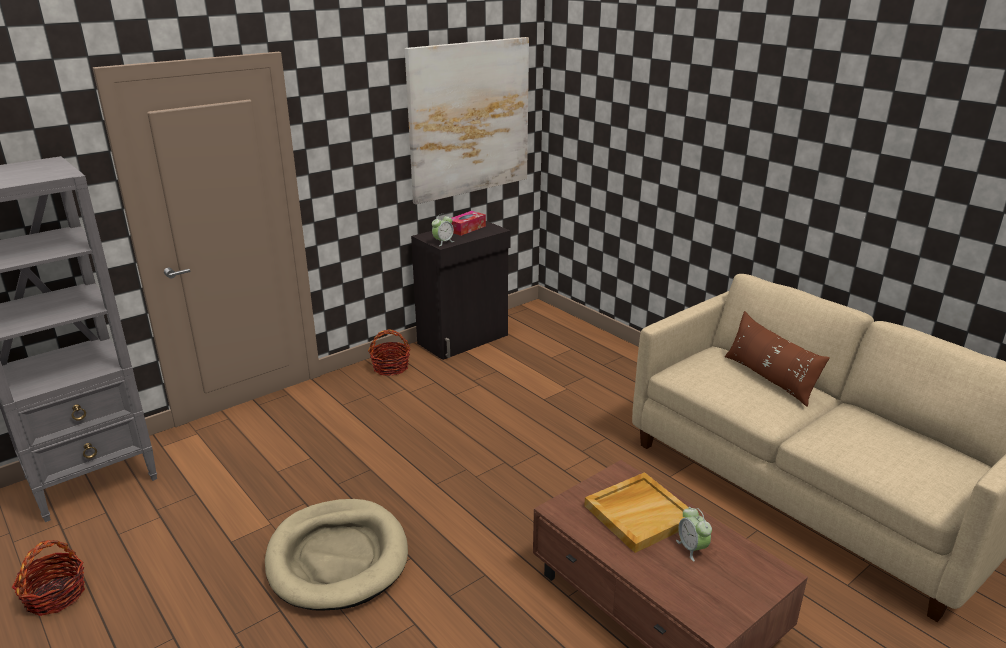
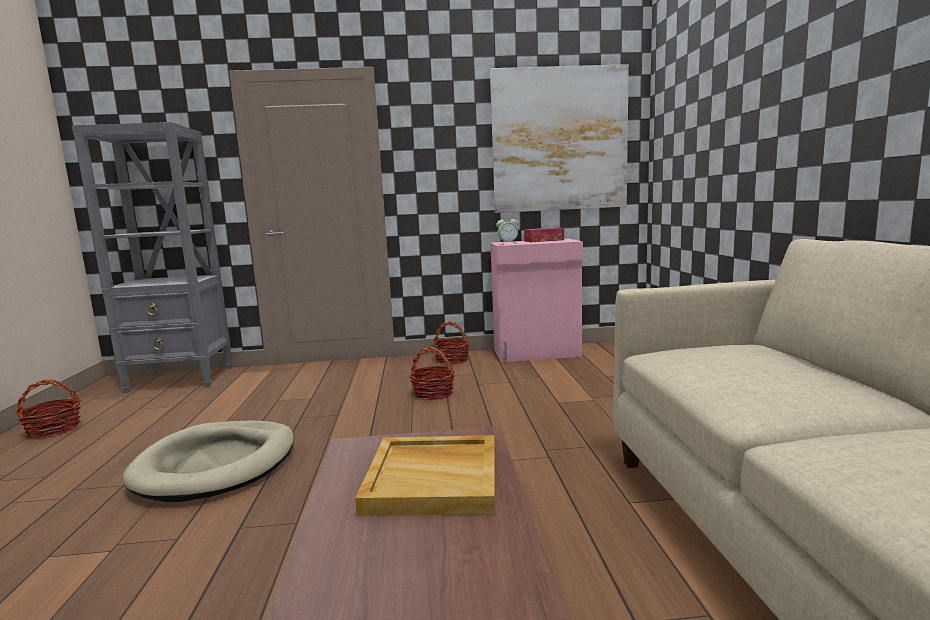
camera: 35 degrees right, 15 degrees down
black cabinet [411,221,510,360] -> pink cabinet [490,239,583,362]
alarm clock [676,507,712,561] -> none
brown pillow [725,311,830,407] -> none
none -> basket [409,347,455,400]

